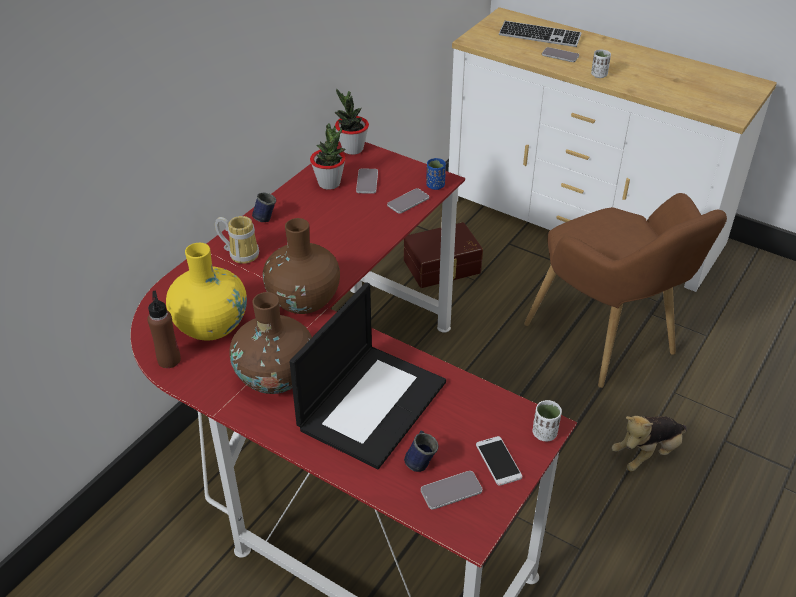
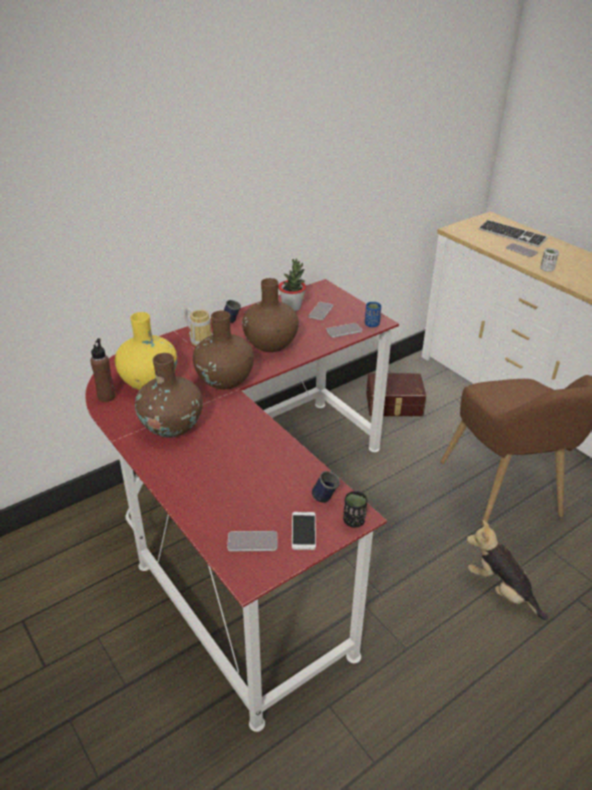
camera: 20 degrees right, 5 degrees down
laptop [289,282,446,469] -> none
potted plant [335,89,369,155] -> none
blue mug [404,431,438,472] -> blue mug moved to [312,471,340,503]
white cup [533,400,562,442] -> black cup [343,491,367,528]
plush toy [612,416,687,472] -> plush toy turned 60 degrees clockwise [467,520,548,620]
none -> brown vase [242,278,299,352]

